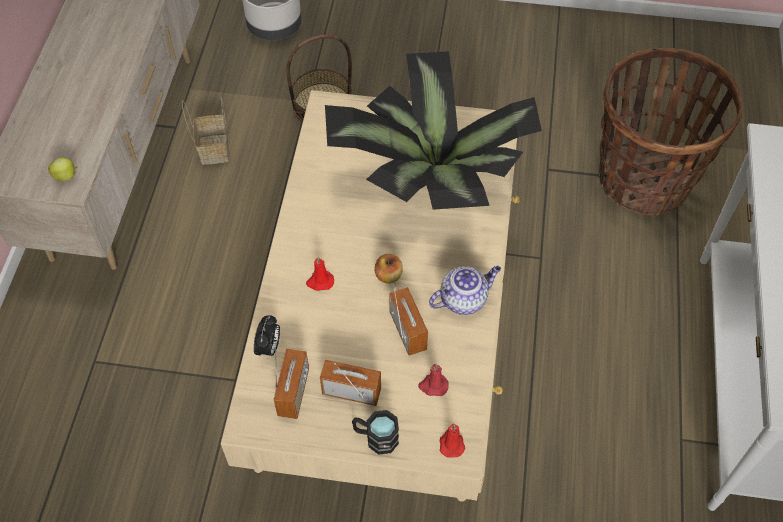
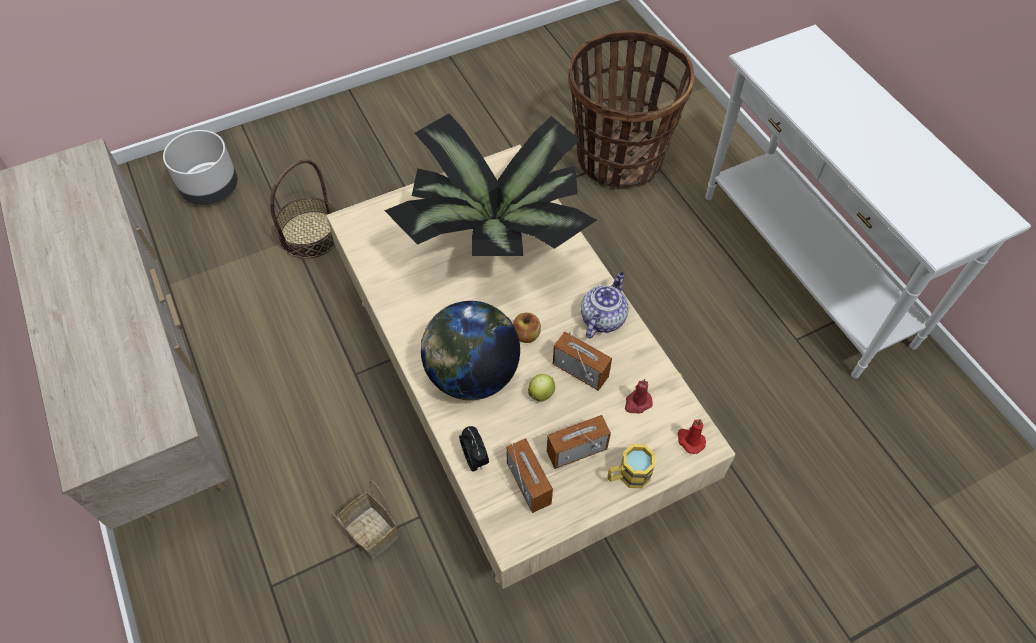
camera: 35 degrees left, 0 degrees up
apple [48,157,77,181] -> apple moved to [528,374,555,402]
basket [182,96,229,165] -> basket moved to [332,480,398,559]
red candle [306,257,334,291] -> globe [421,301,520,400]
black mug [352,410,399,455] -> yellow mug [608,444,656,488]

